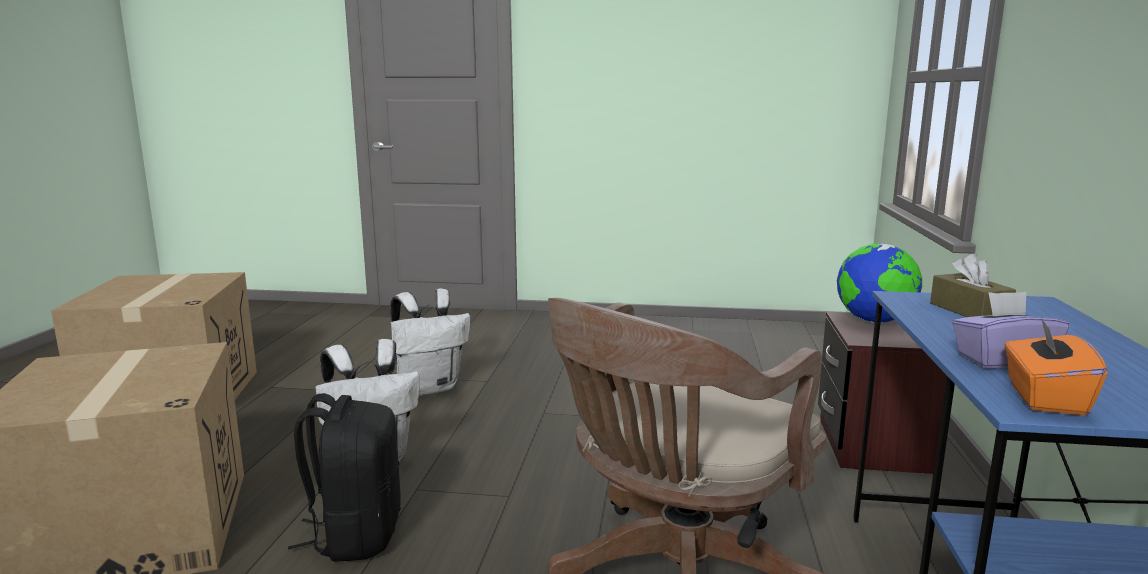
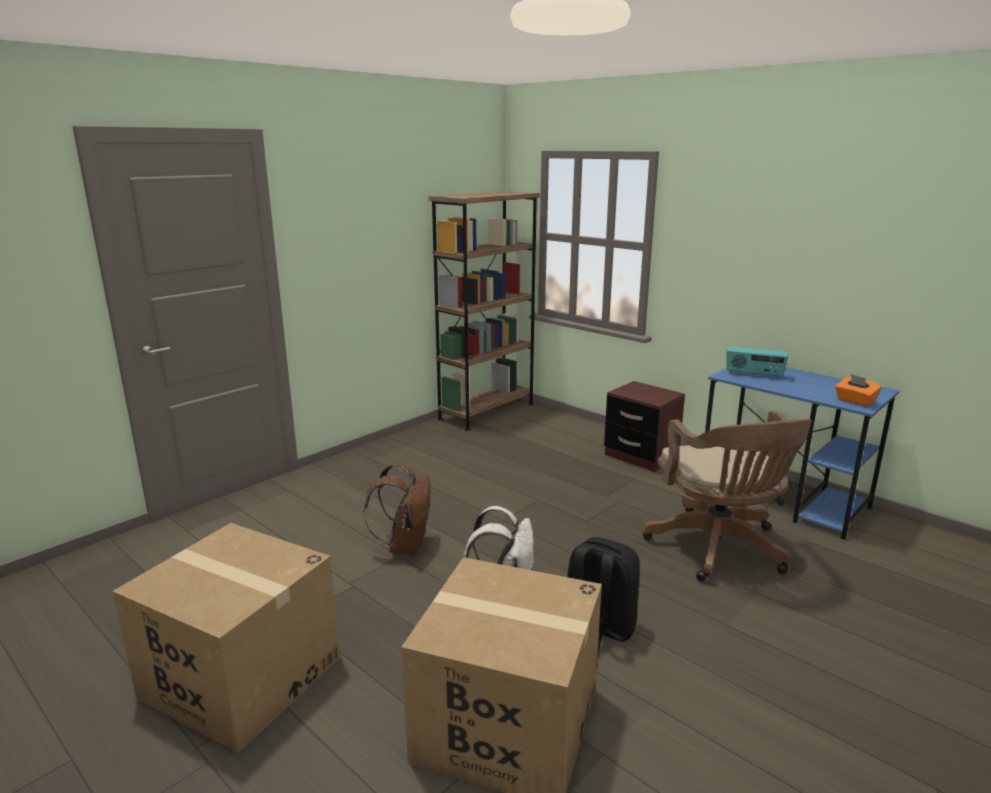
camera: 55 degrees left, 5 degrees up
white backpack [390,288,470,396] -> brown backpack [364,463,430,556]
globe [837,243,922,323] -> none
brown tissue box [930,253,1016,317] -> radio [726,347,788,379]
purple tissue box [952,292,1070,368] -> none
none -> brown bookcase [429,191,540,431]

